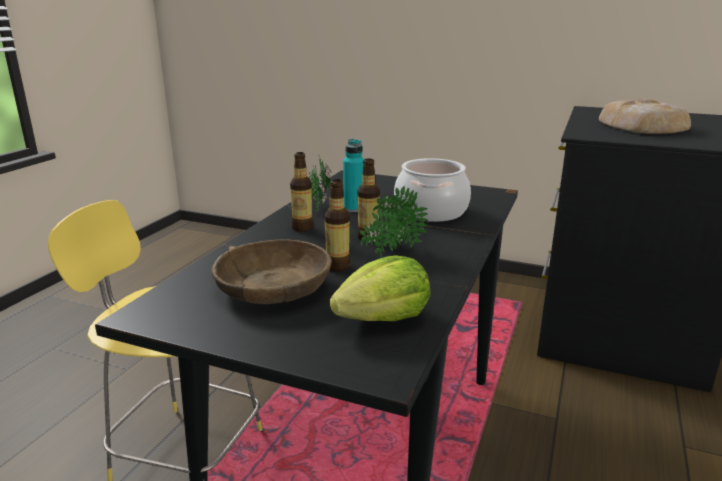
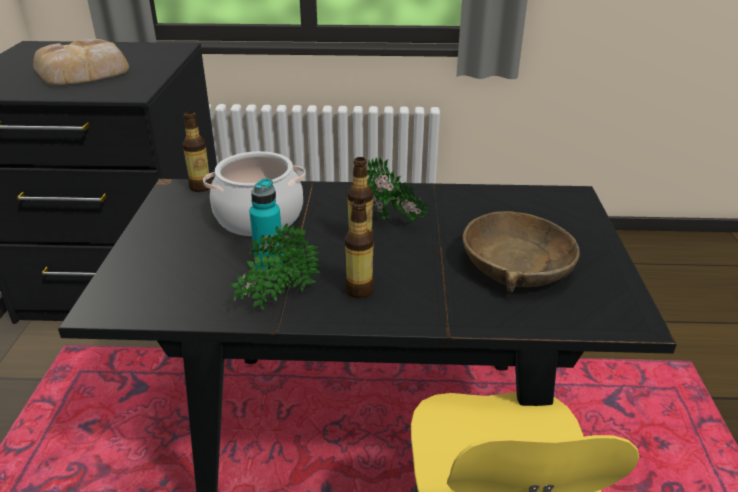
camera: 110 degrees left, 10 degrees up
bottle [324,179,350,271] -> bottle moved to [182,111,212,192]
lettuce [330,255,431,321] -> none

